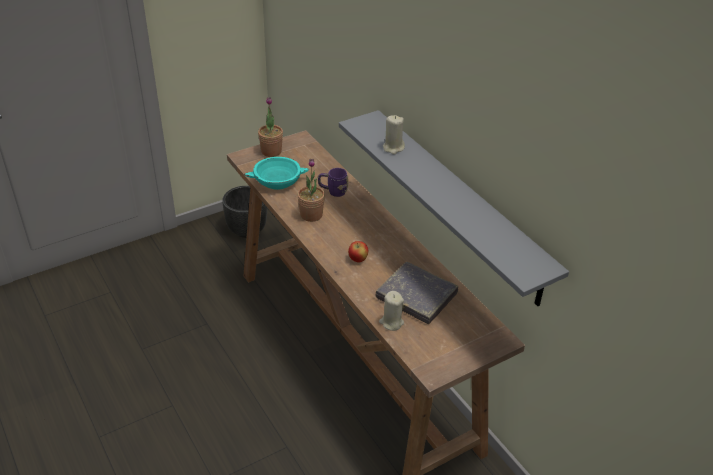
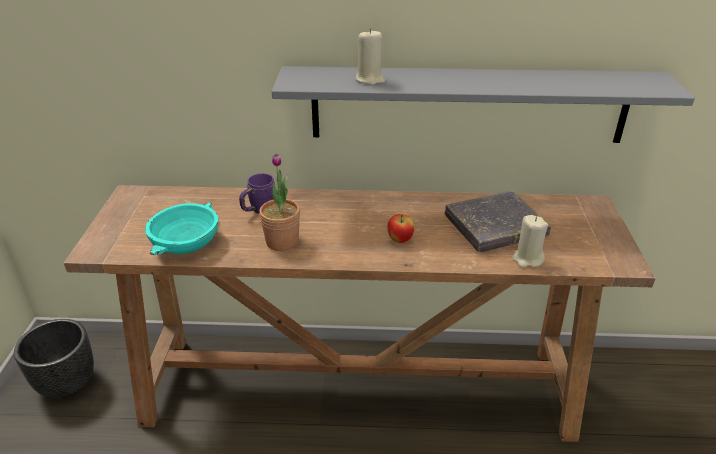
camera: 55 degrees left, 5 degrees down
potted plant [258,97,283,157] -> none

